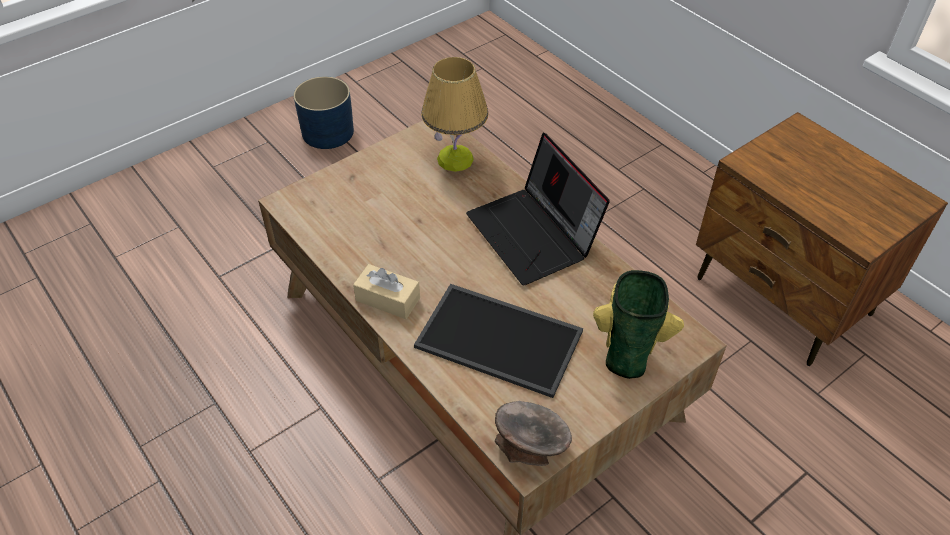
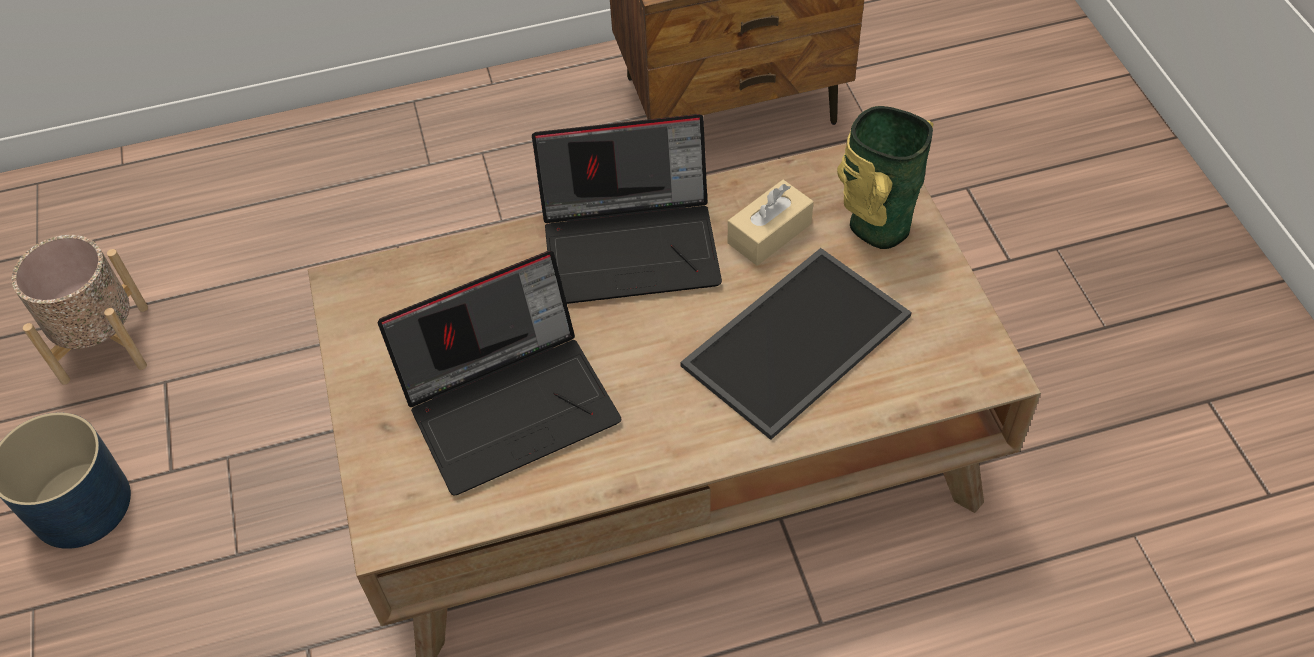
camera: 65 degrees left, 5 degrees up
beige tissue box [353,264,420,319] -> beige tissue box moved to [728,180,813,266]
table lamp [421,57,489,172] -> none
grey bowl [495,401,572,466] -> none
none -> beige planter [12,235,148,385]
none -> laptop [378,251,621,495]

